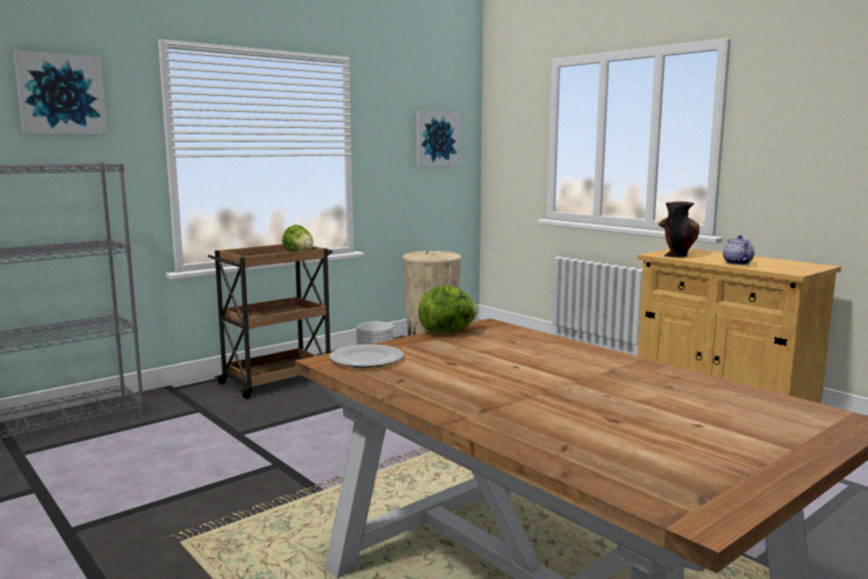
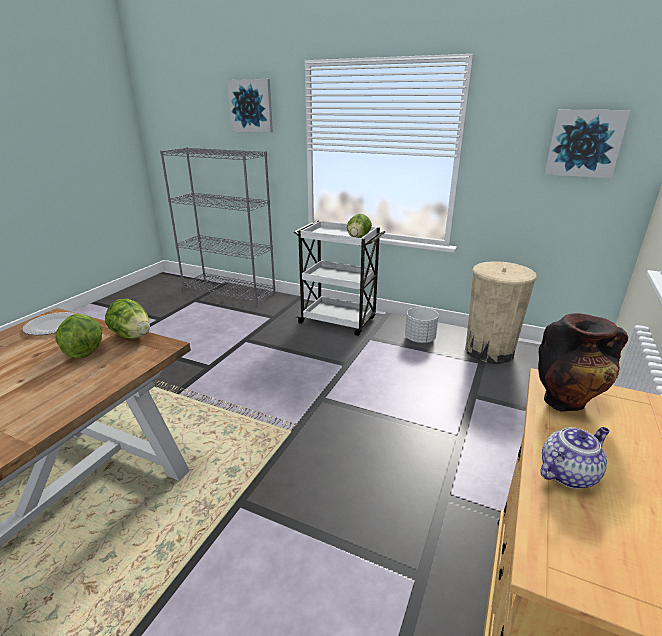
camera: 65 degrees right, 15 degrees up
brown cart [208,244,333,399] -> white cart [294,220,385,336]
none -> lettuce [56,314,102,358]

